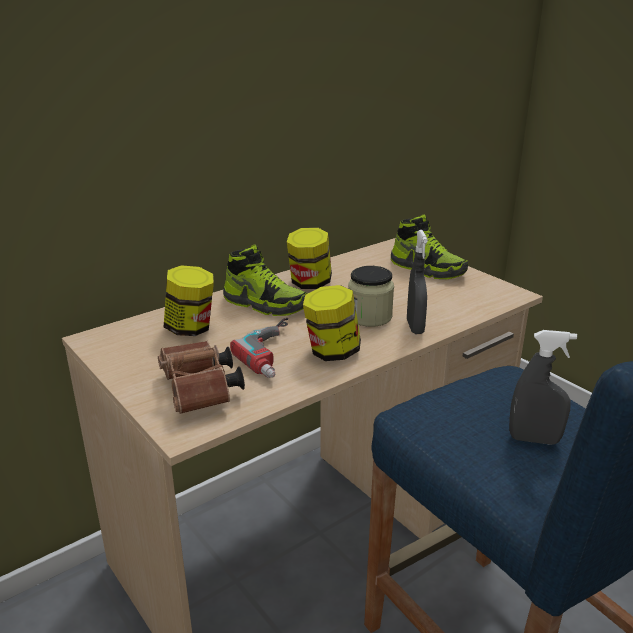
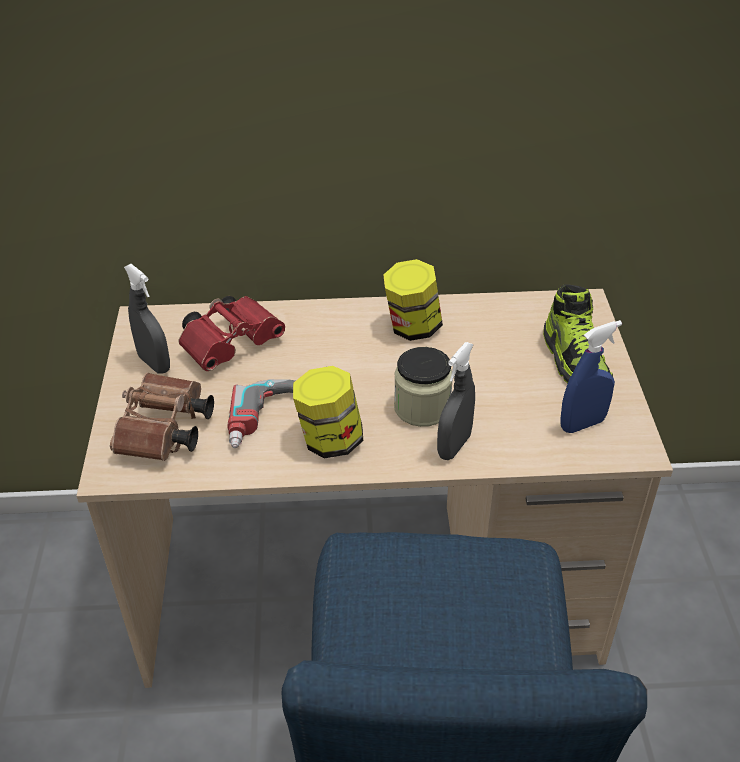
camera: 35 degrees right, 15 degrees up
jar [164,265,214,336] -> red binoculars [179,296,285,371]
shoe [223,245,308,316] -> none
grey spray bottle [509,330,577,445] -> grey spray bottle moved to [124,264,170,374]
none -> blue spray bottle [560,320,622,433]

